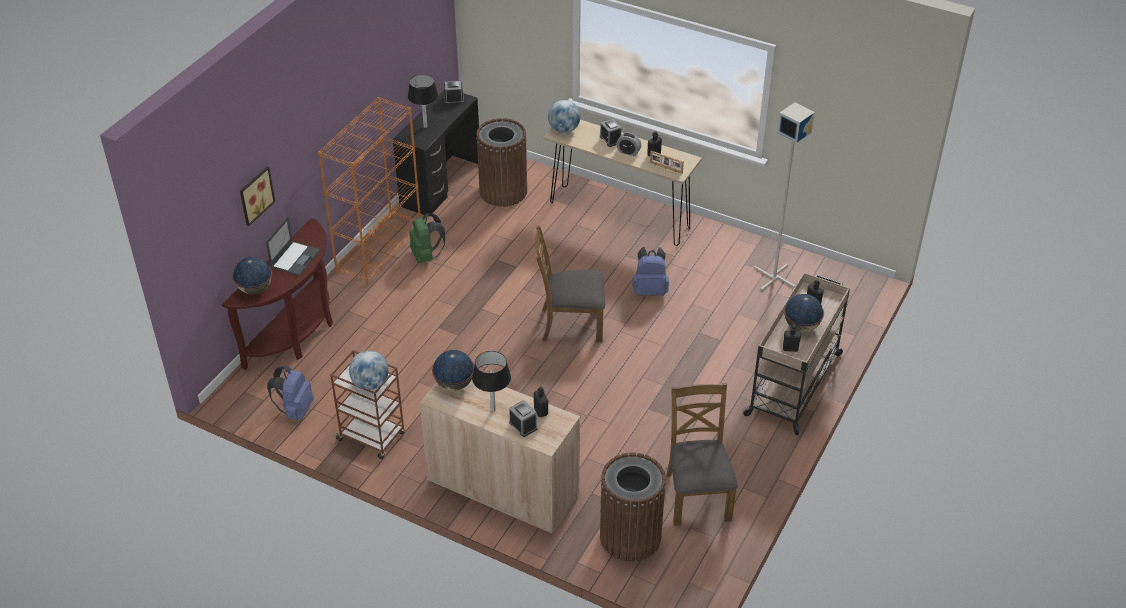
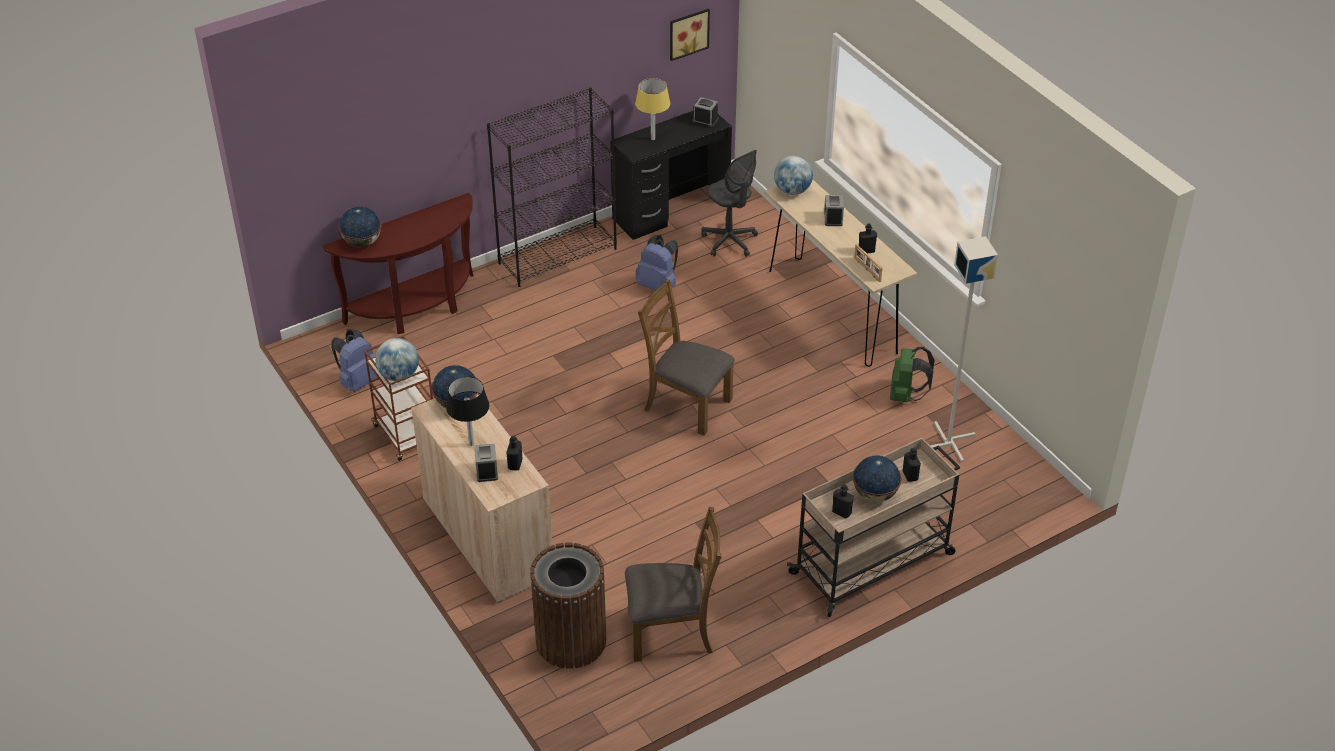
camera: 30 degrees right, 0 degrees up
picture [240,167,275,226] -> picture moved to [670,9,710,61]
laptop [266,216,320,276] -> none
orange bookcase [318,97,421,286] -> black bookcase [487,88,617,287]
black table lamp [408,74,438,128] -> yellow table lamp [635,78,670,140]
green backpack [409,213,445,263] -> green backpack moved to [890,347,935,402]
brown trash can [476,118,527,207] -> grey office chair [701,150,758,257]
alarm clock [616,133,641,156] -> none
blue backpack [632,247,669,296] -> blue backpack moved to [636,235,678,291]
brown chair [666,383,738,526] -> brown chair turned 60 degrees clockwise [625,507,722,662]

